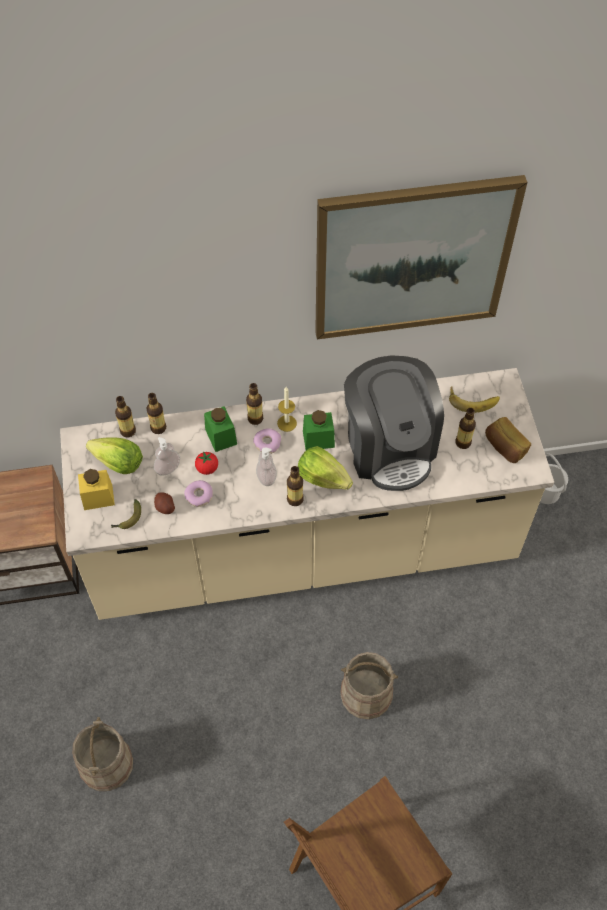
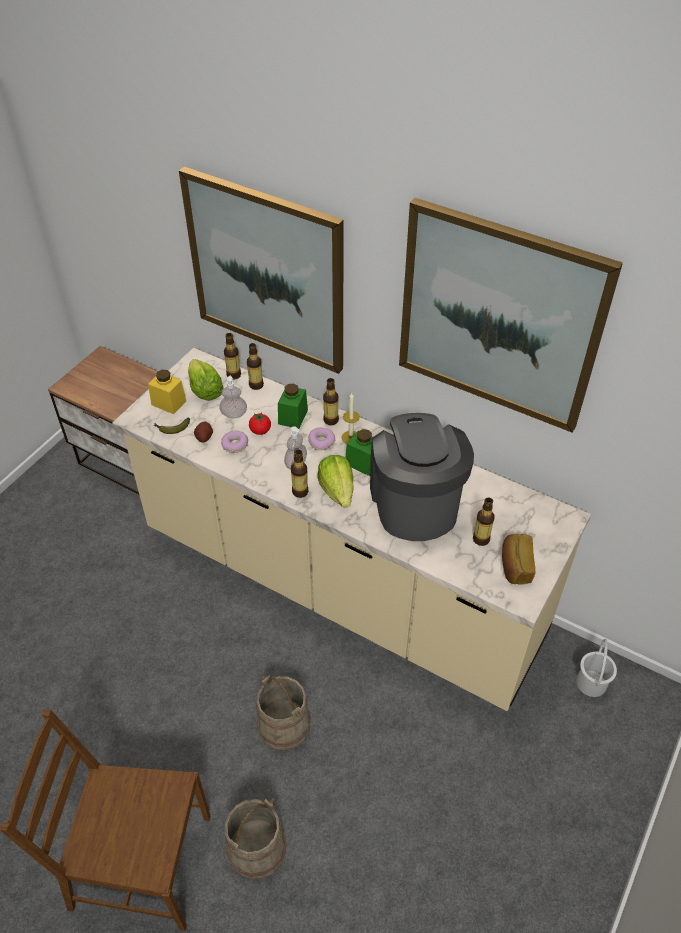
camera: 40 degrees right, 10 degrees down
beige bucket [72,717,133,791] -> beige bucket moved to [225,798,286,880]
coffee machine [344,355,444,491] -> coffee machine turned 150 degrees clockwise [370,413,474,541]
banana [449,386,500,413] -> none
none -> picture [179,167,344,374]

